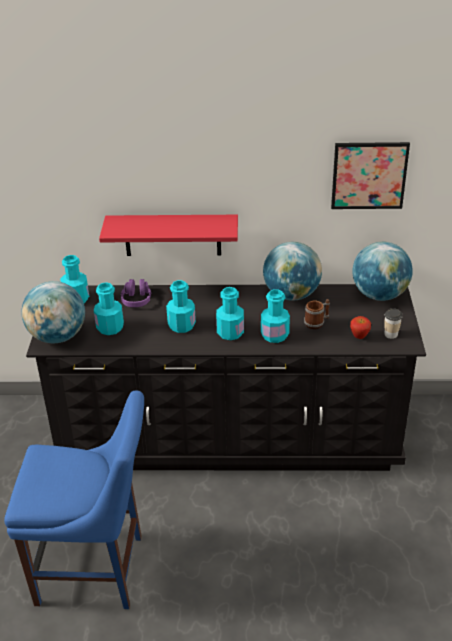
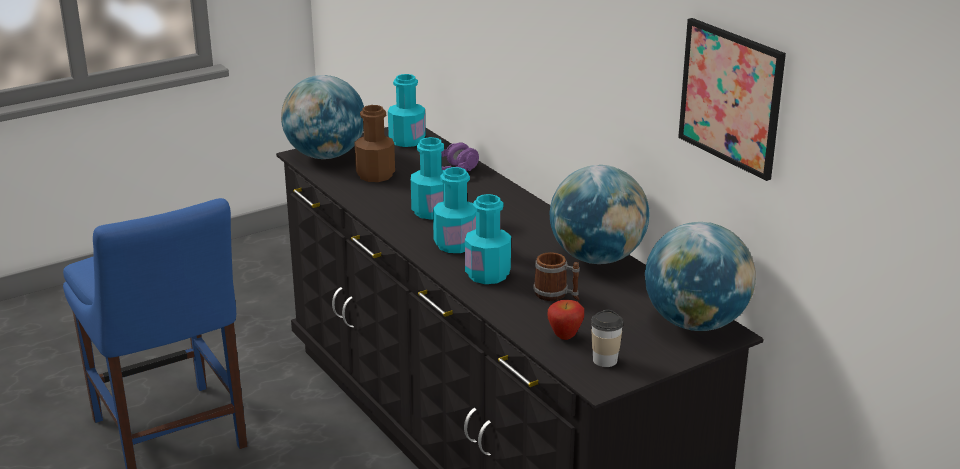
camera: 55 degrees right, 10 degrees down
turquoise bottle [94,282,124,335] -> brown bottle [354,105,395,182]
red shelf [99,215,238,256] -> none

